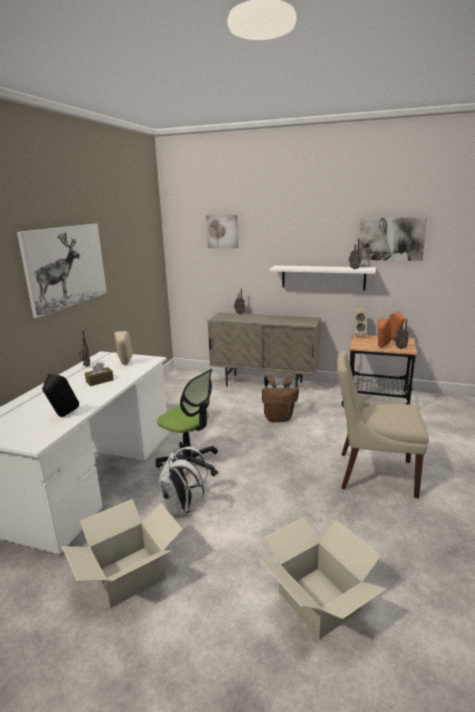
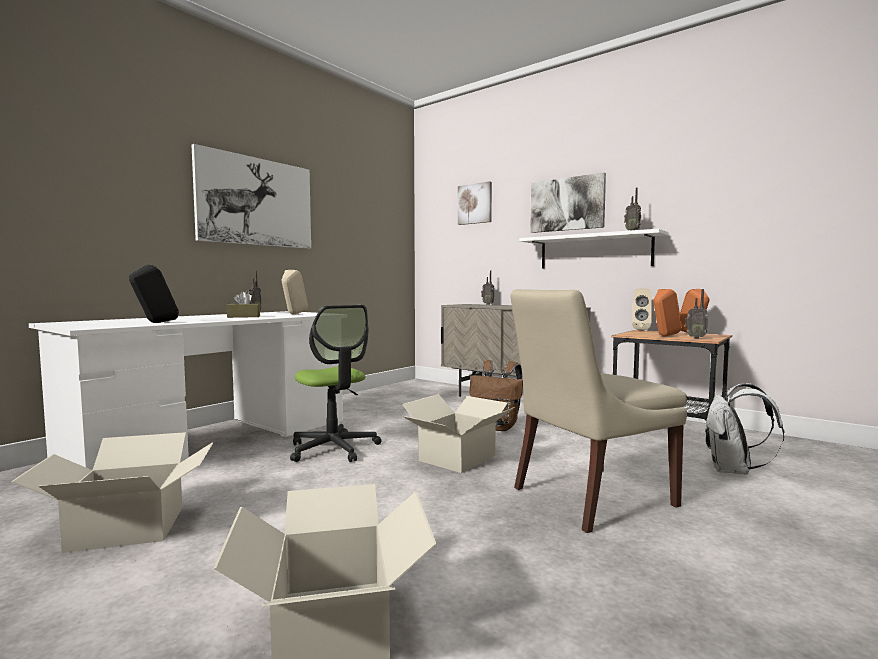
camera: 20 degrees right, 15 degrees down
white backpack [159,447,208,516] -> white backpack moved to [705,383,784,475]
beige chair [336,351,429,498] -> beige chair turned 60 degrees counterclockwise [510,289,687,533]
picture [359,217,428,261] -> picture moved to [530,172,606,233]
none -> cardboard box [402,394,515,473]

